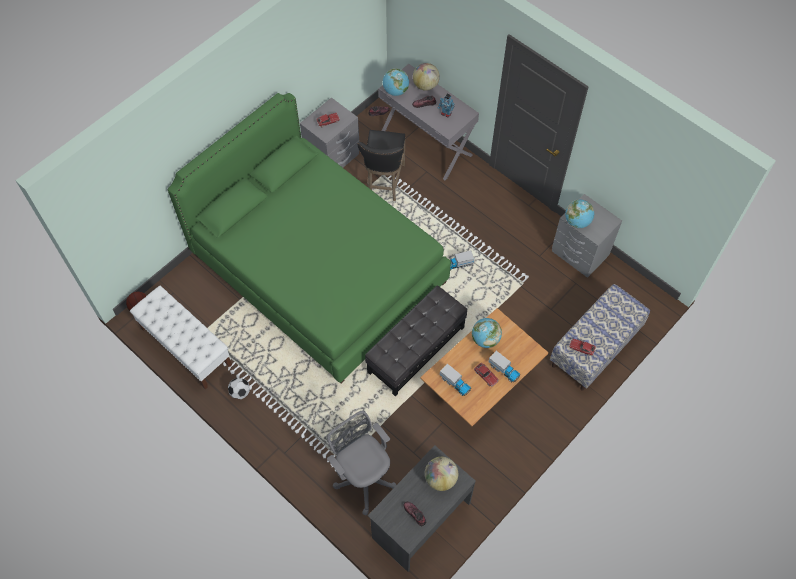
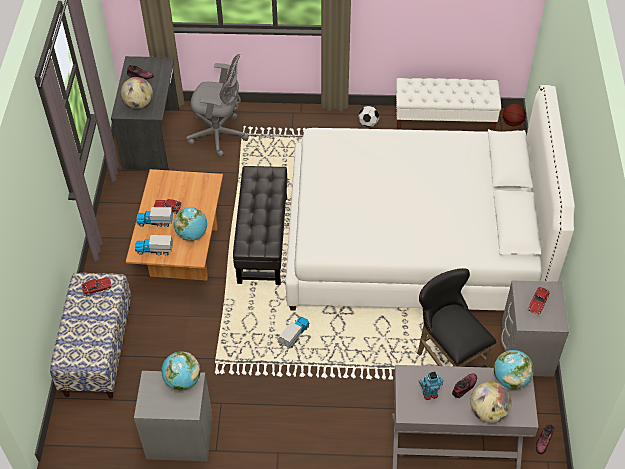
camera: 140 degrees right, 10 degrees down
green bed [167,93,451,384] -> white bed [285,85,575,311]
toy truck [440,364,471,396] -> toy truck moved to [135,235,173,255]

